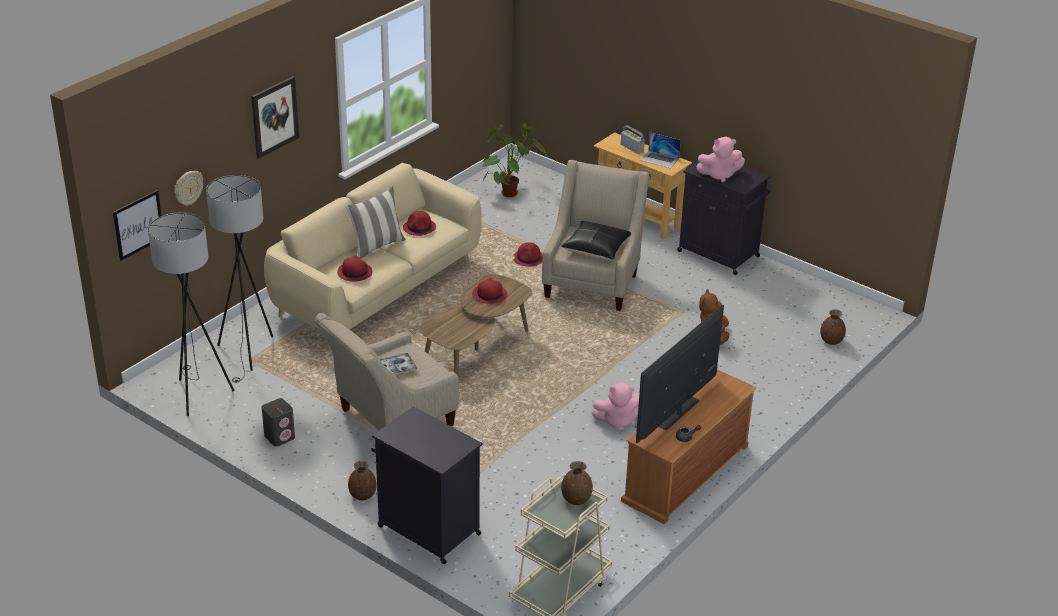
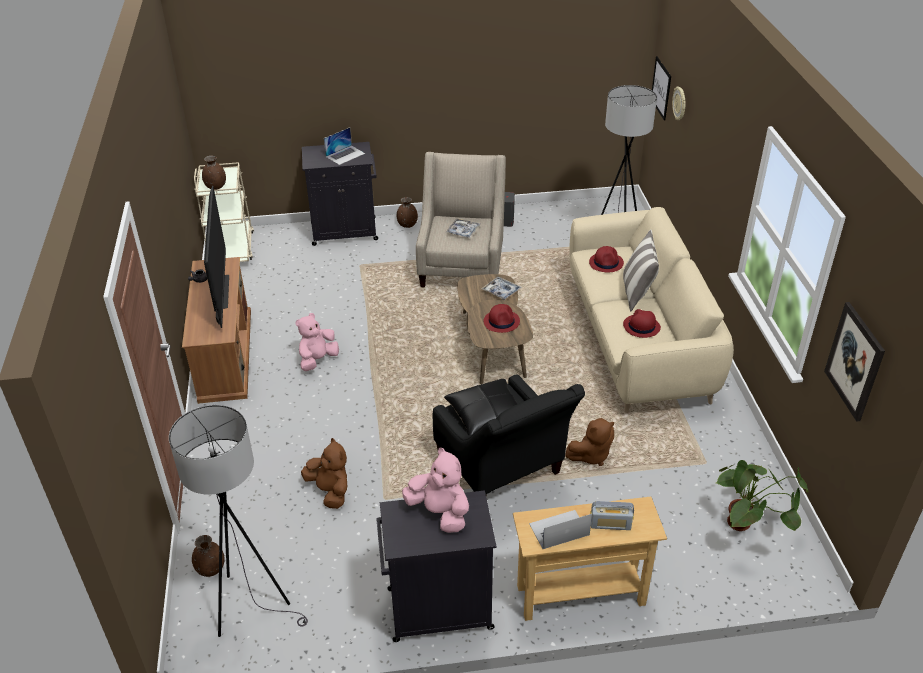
camera: 135 degrees right, 5 degrees up
grey floor lamp [148,213,234,416] -> grey floor lamp moved to [169,405,308,637]
picture [251,76,299,158] -> picture moved to [824,302,885,422]
red hat [513,242,543,267] -> brown plush toy [565,418,614,466]
beige armchair [542,160,649,311] -> black armchair [433,374,585,495]
pink plush toy [696,137,745,182] -> pink plush toy turned 90 degrees clockwise [402,448,469,533]
none -> laptop [324,127,365,165]
none -> tray [481,277,521,300]

